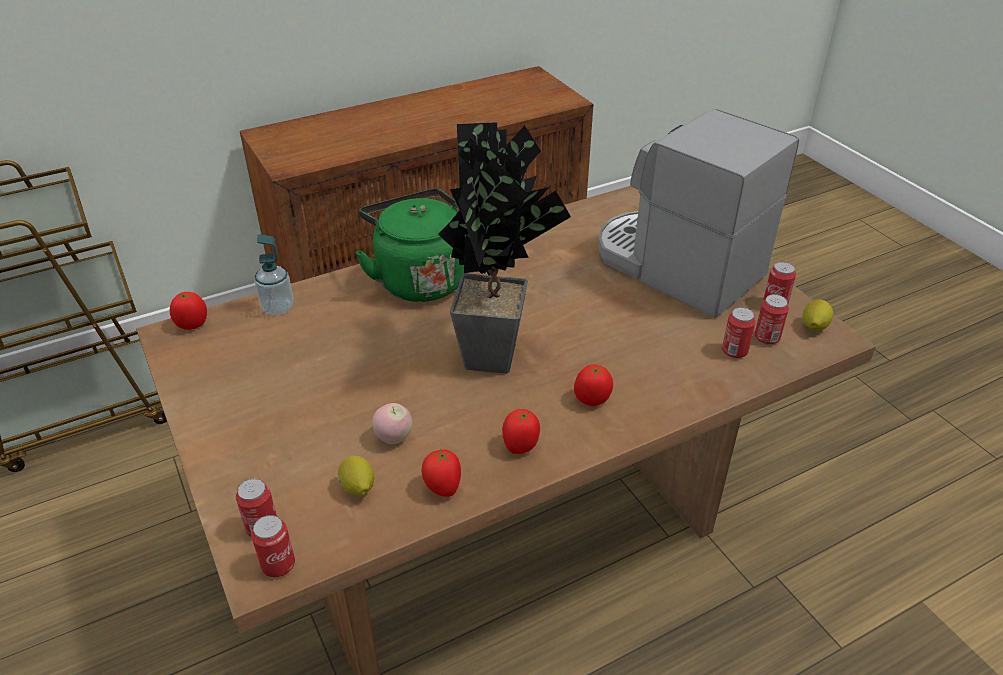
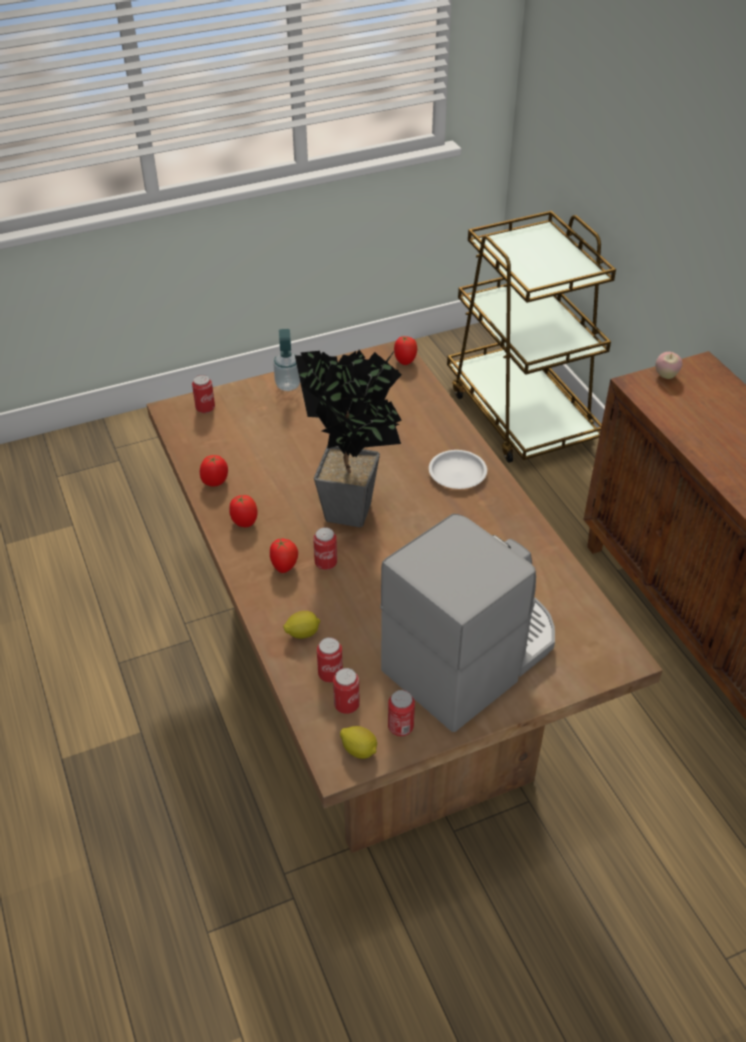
camera: 95 degrees right, 5 degrees up
can [251,515,295,577] -> can moved to [313,527,337,570]
soap dispenser [254,234,294,315] -> soap dispenser moved to [273,329,300,391]
lemon [338,456,374,496] -> lemon moved to [283,611,320,639]
green kettle [355,188,464,302] -> white plate [429,450,487,489]
apple [372,403,412,444] -> apple moved to [656,352,682,379]

